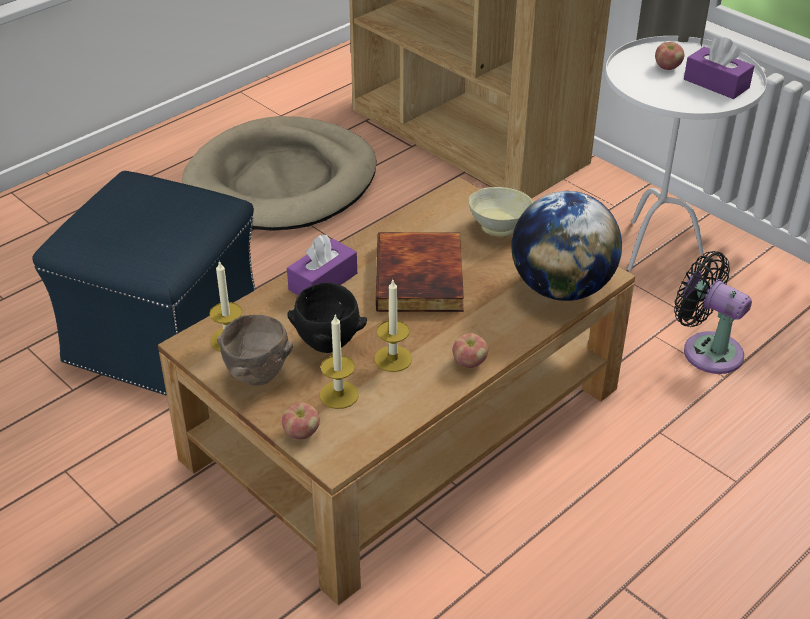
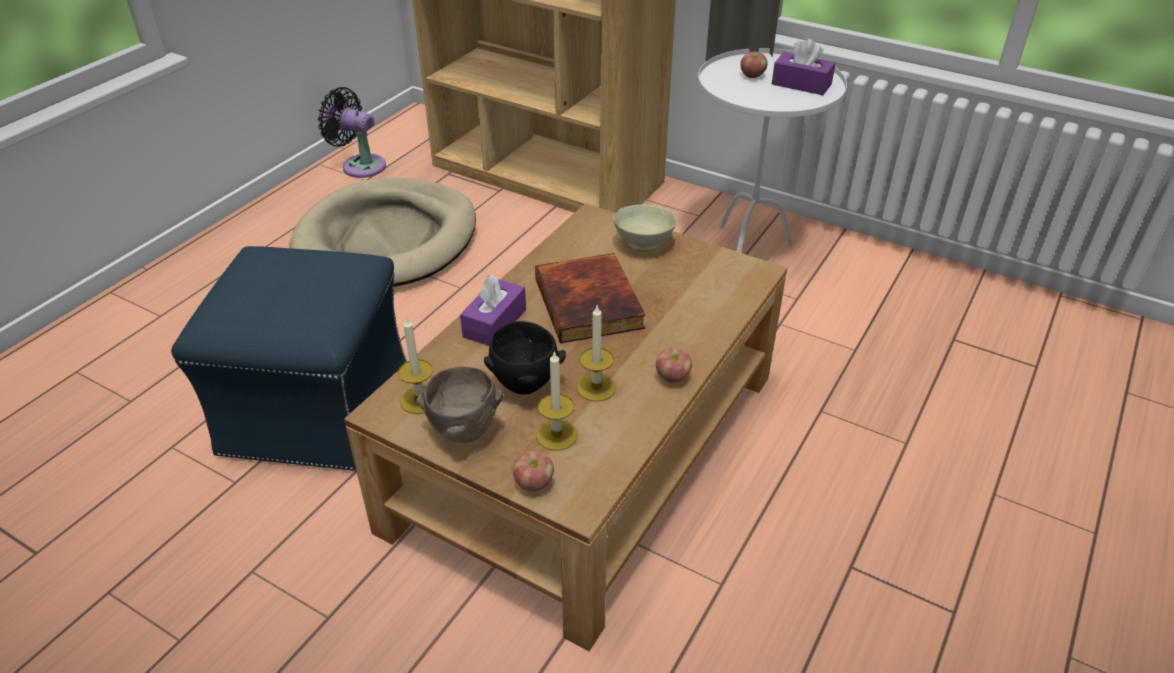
camera: 15 degrees left, 0 degrees up
globe [512,191,622,301] -> none
black fan [674,251,752,374] -> black fan moved to [318,87,386,178]

